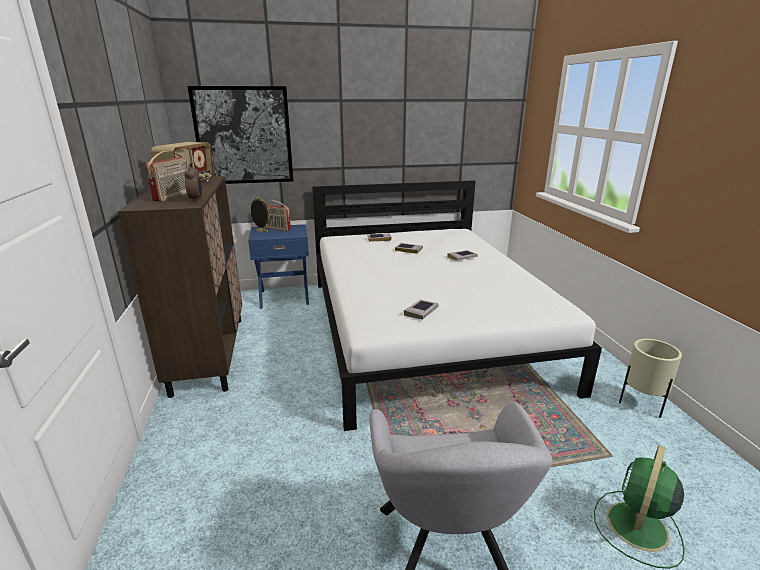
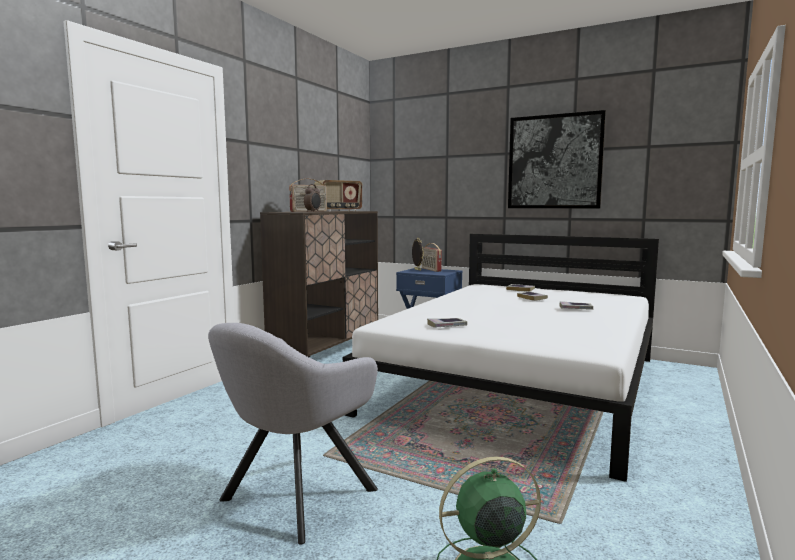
camera: 40 degrees right, 15 degrees down
picture [187,86,294,184] -> picture moved to [508,110,606,208]
beige planter [619,339,682,418] -> none

